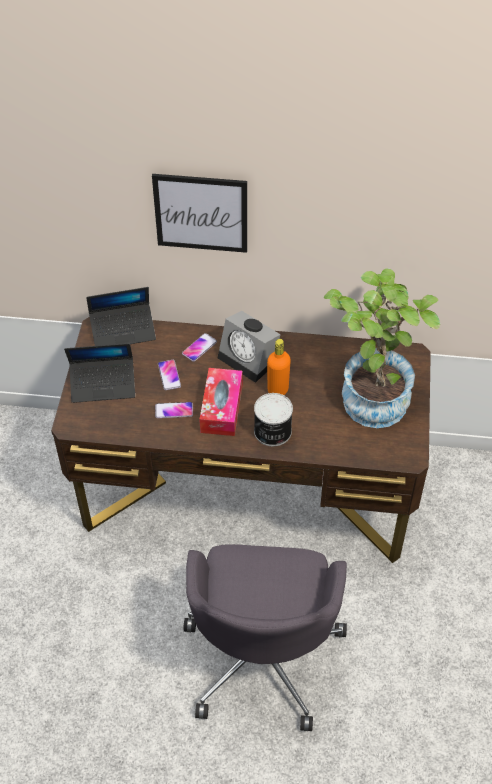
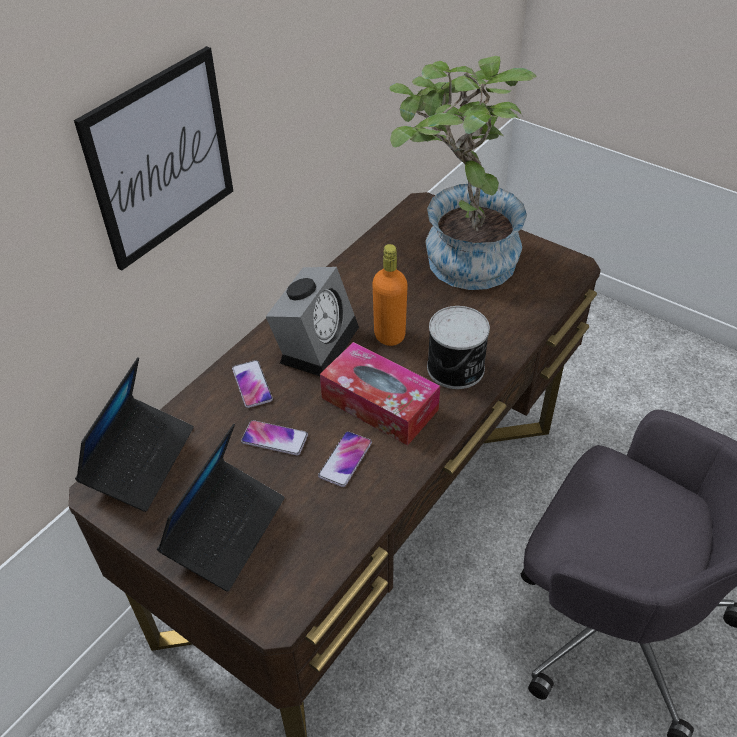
camera: 60 degrees left, 5 degrees down
alarm clock [218,311,281,383] -> alarm clock turned 45 degrees counterclockwise [266,267,359,376]

